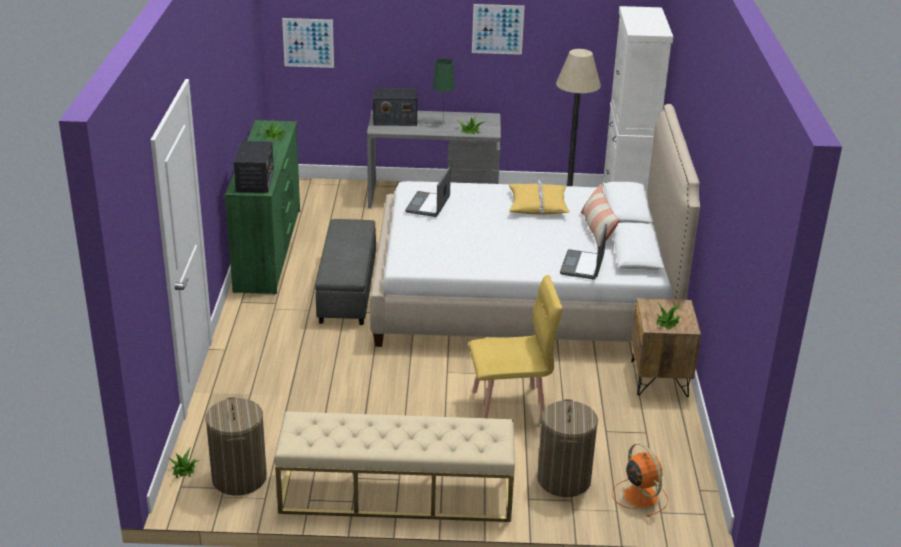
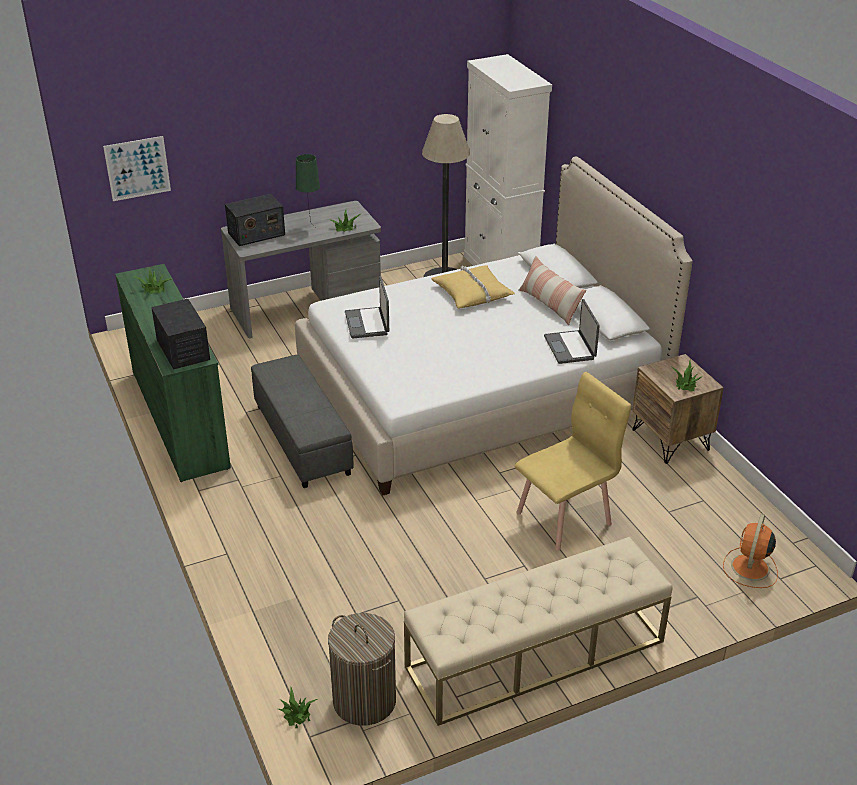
camera: 25 degrees left, 5 degrees up
picture [472,4,525,55] -> none
laundry basket [537,399,598,497] -> none
orange fan [612,443,668,517] -> orange fan turned 105 degrees counterclockwise [723,513,778,588]

